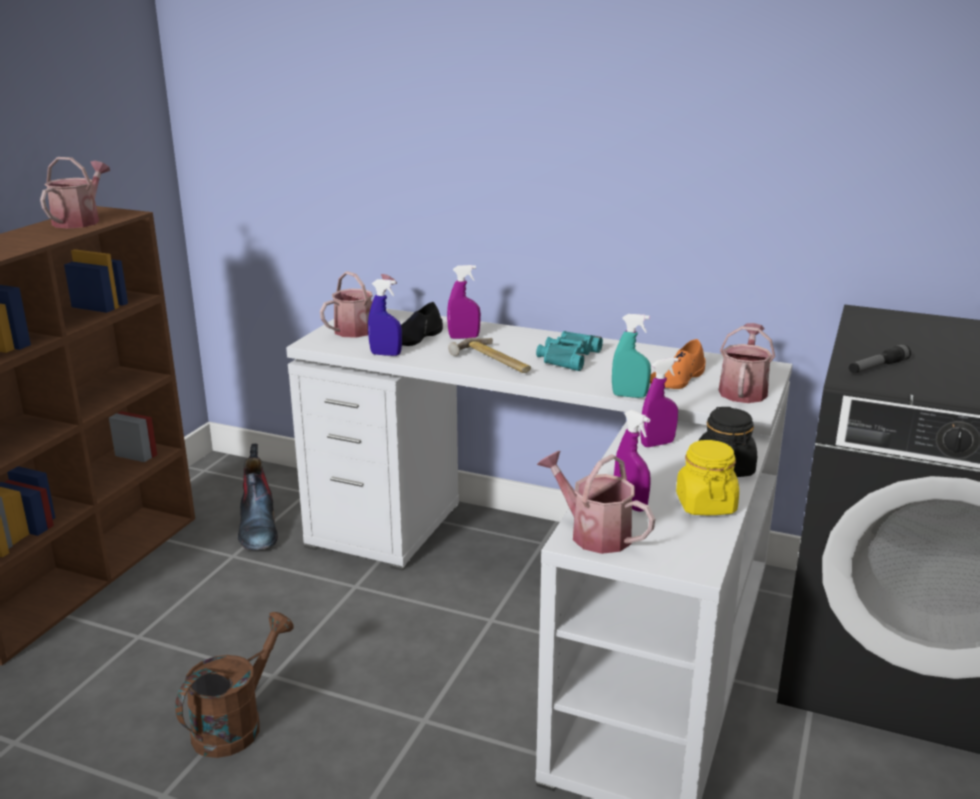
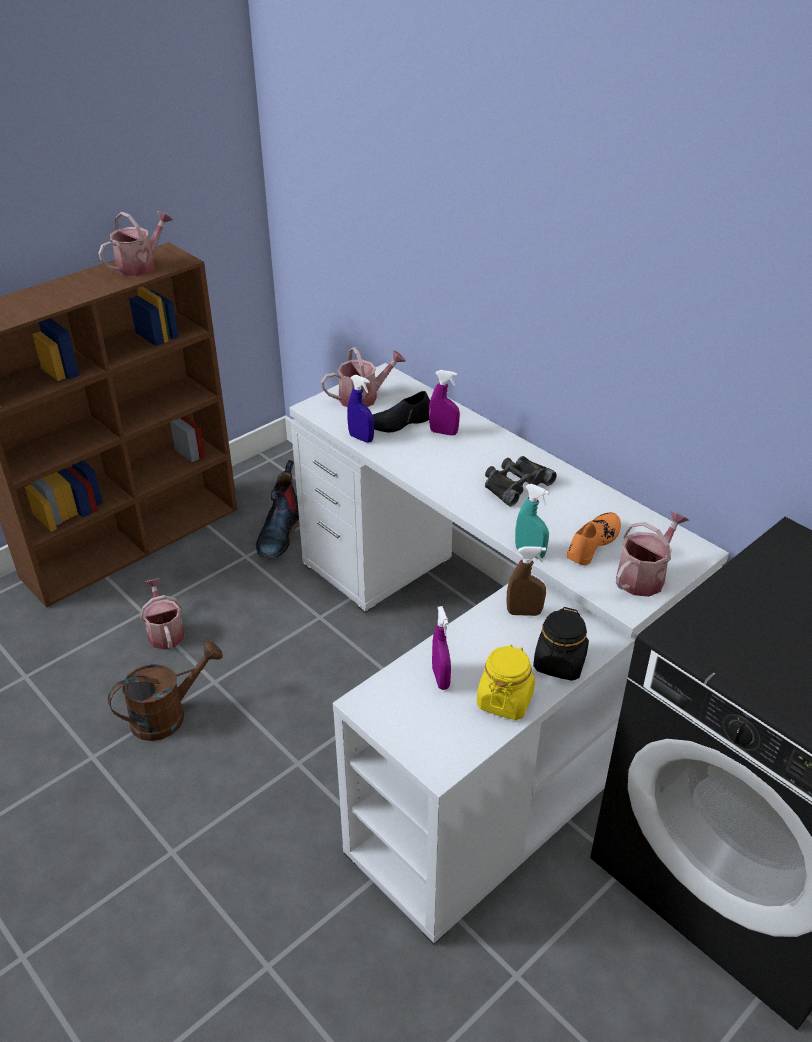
camera: 25 degrees right, 15 degrees up
hammer [448,338,531,373] -> none
turquoise binoculars [536,331,603,371] -> black binoculars [485,456,557,506]
watering can [537,451,655,554] -> watering can moved to [141,578,185,650]
purple spray bottle [641,358,678,447] -> brown spray bottle [507,546,546,616]
orange shoe [650,339,706,389] -> orange shoe turned 150 degrees clockwise [567,513,621,565]
flashlight [849,344,911,373] -> none

